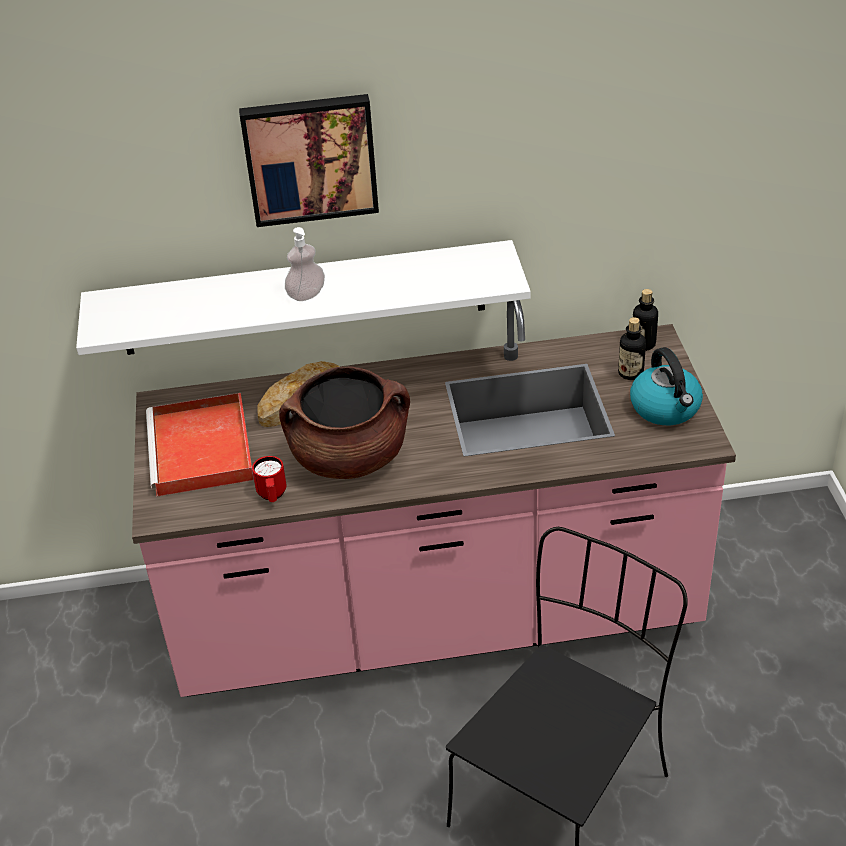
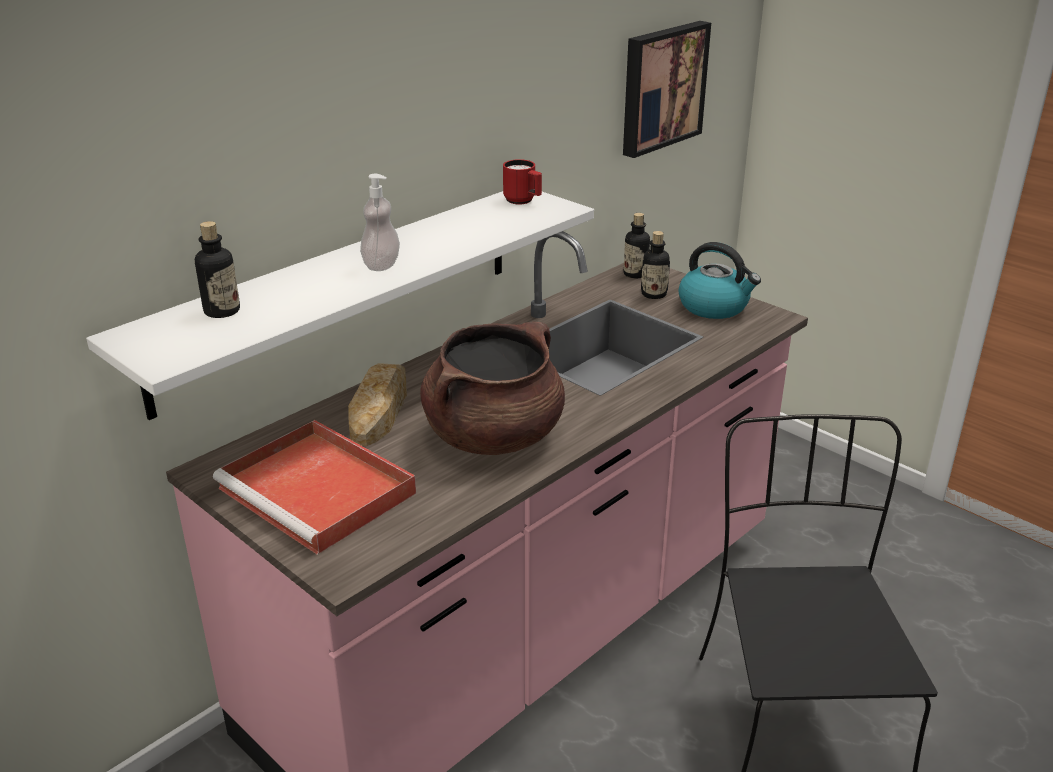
camera: 40 degrees left, 10 degrees down
picture [239,94,379,227] -> picture moved to [623,21,711,158]
red mug [252,456,286,502] -> red mug moved to [503,159,542,204]
none -> bottle [195,221,240,318]

